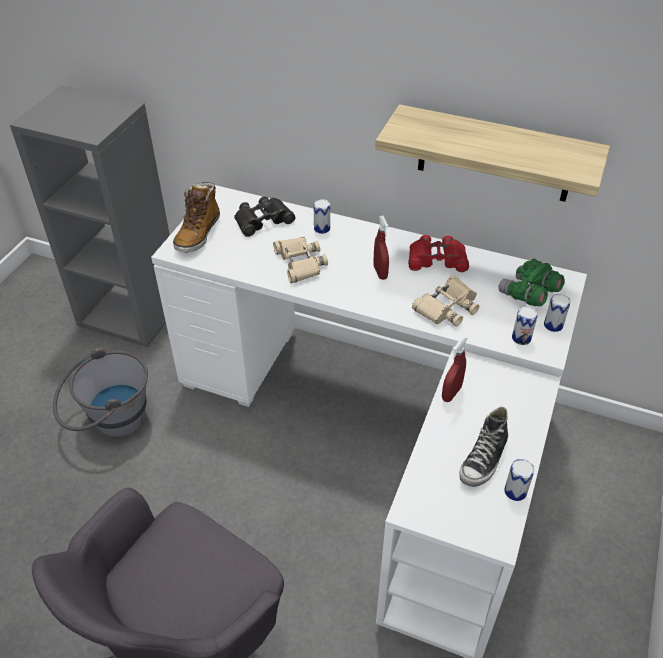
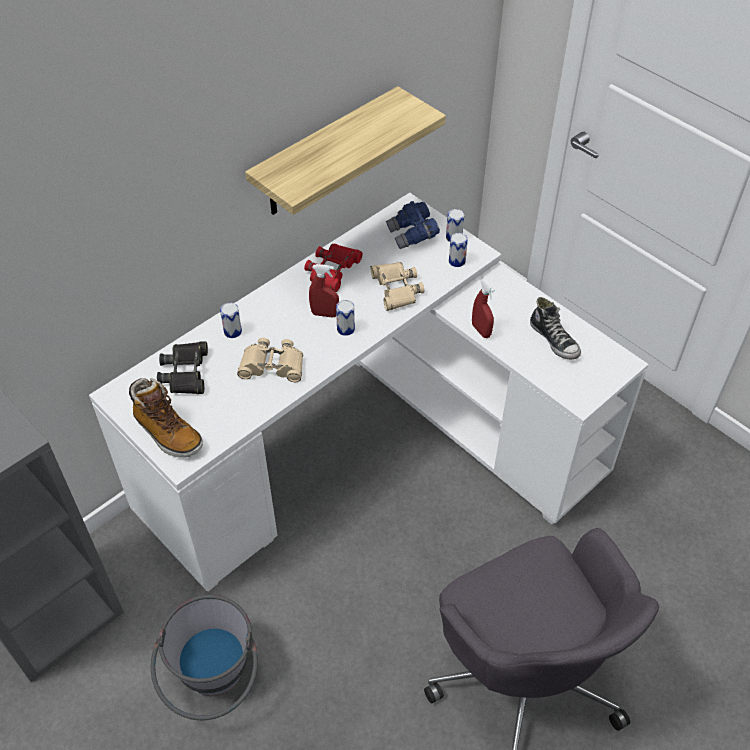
camera: 65 degrees left, 5 degrees up
green binoculars [499,258,564,306] -> blue binoculars [386,201,440,249]
can [504,459,534,501] -> can moved to [336,300,355,336]

